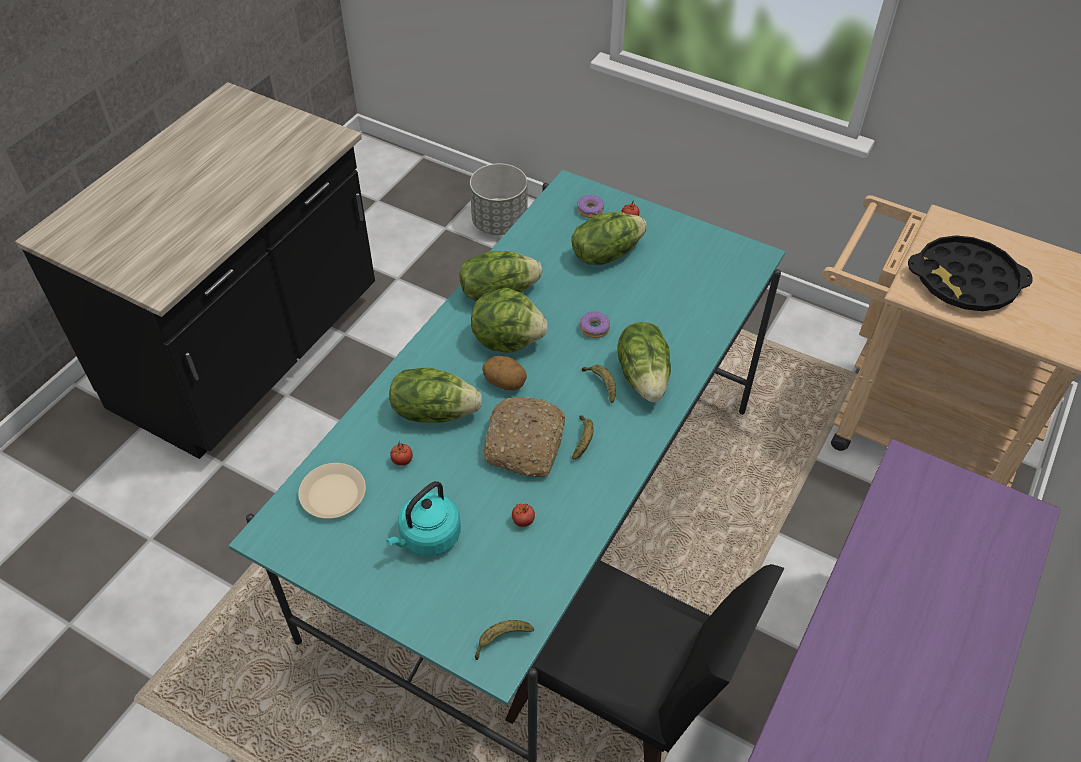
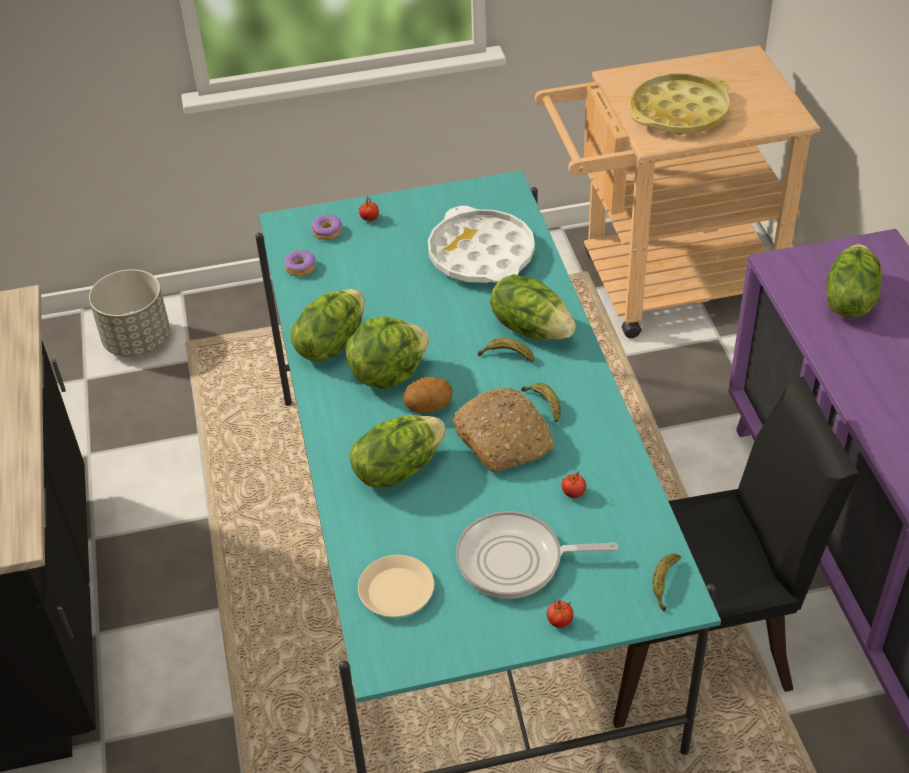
camera: 40 degrees left, 5 degrees down
turquoise kettle [386,481,461,556] -> frying pan [456,511,619,599]
tomato [390,440,413,466] -> tomato moved to [547,600,573,628]
lettuce [571,212,647,265] -> lettuce moved to [827,244,882,318]
donut [580,312,610,338] -> donut moved to [284,250,316,276]
black tray [908,235,1033,311] -> yellow tray [630,73,730,135]
none -> white tray [428,206,535,283]

